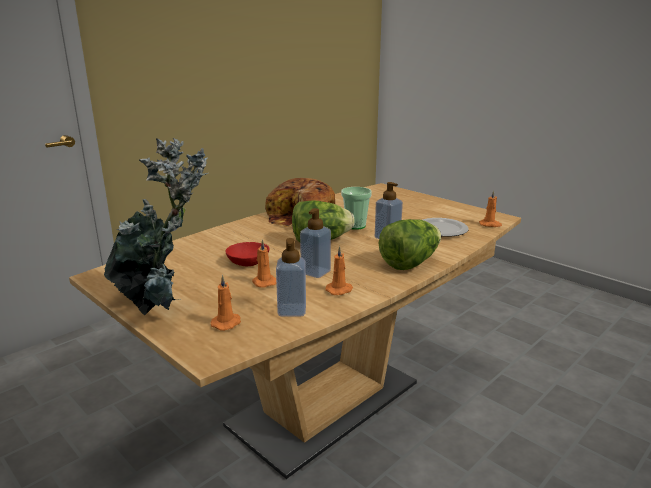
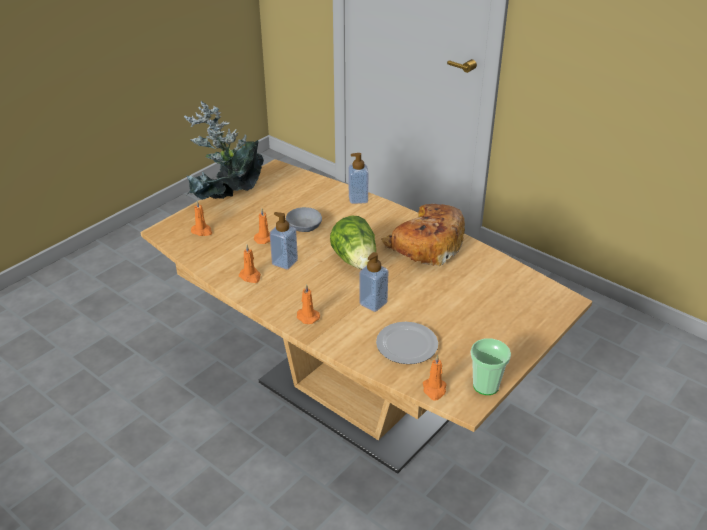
camera: 85 degrees right, 15 degrees up
red bowl [226,242,270,266] -> grey bowl [286,207,322,232]
soap dispenser [276,238,306,317] -> soap dispenser moved to [349,153,369,204]
cup [341,187,372,230] -> cup moved to [471,338,511,395]
lettuce [379,219,441,270] -> orange candle [297,284,320,324]

